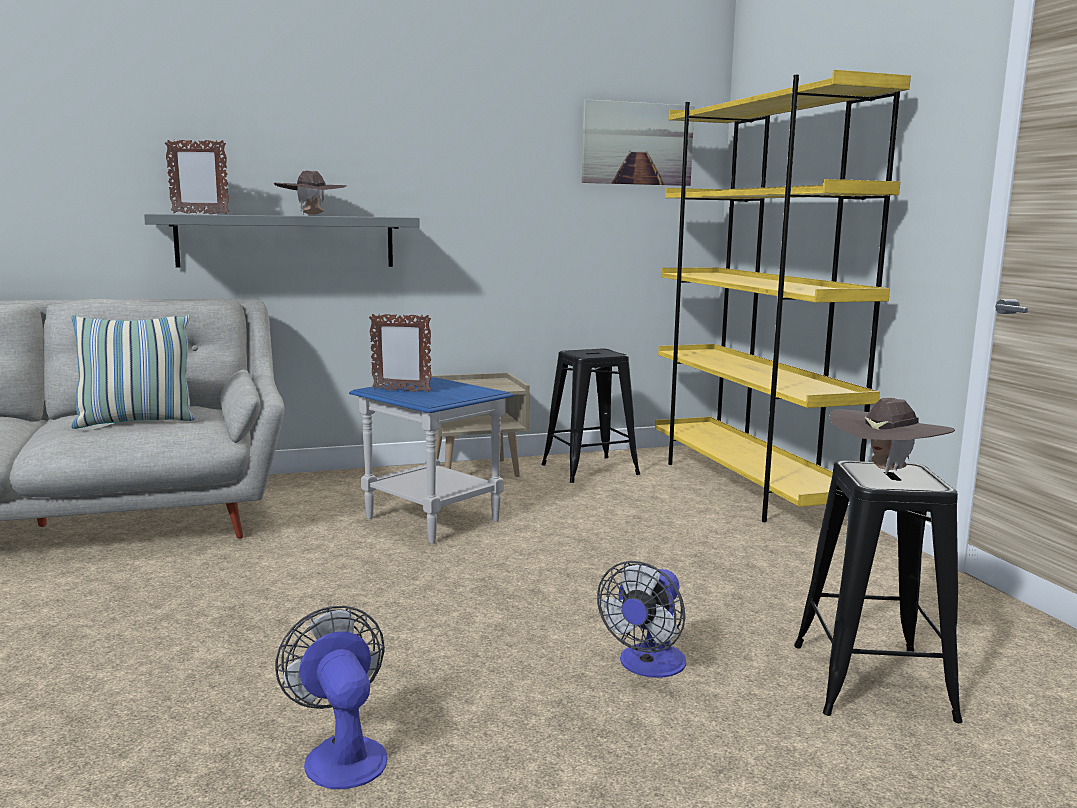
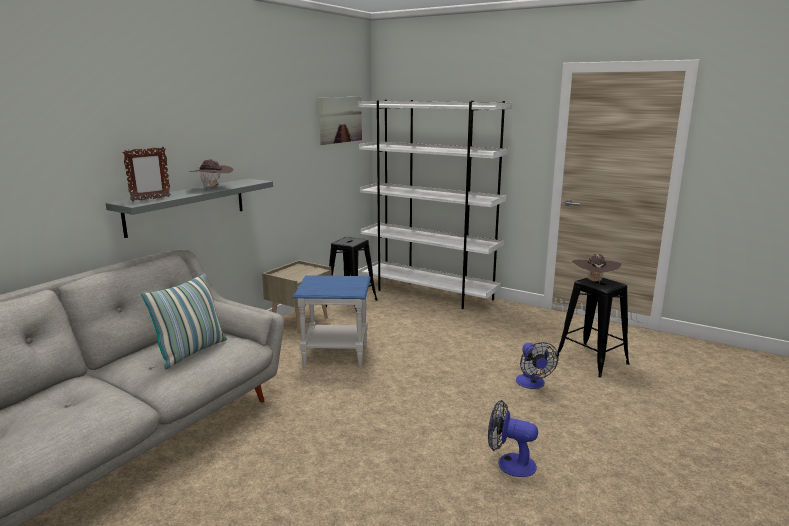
camera: 40 degrees left, 5 degrees up
picture frame [369,314,431,393] -> none
yellow bookcase [655,70,911,522] -> white bookcase [358,100,512,309]

